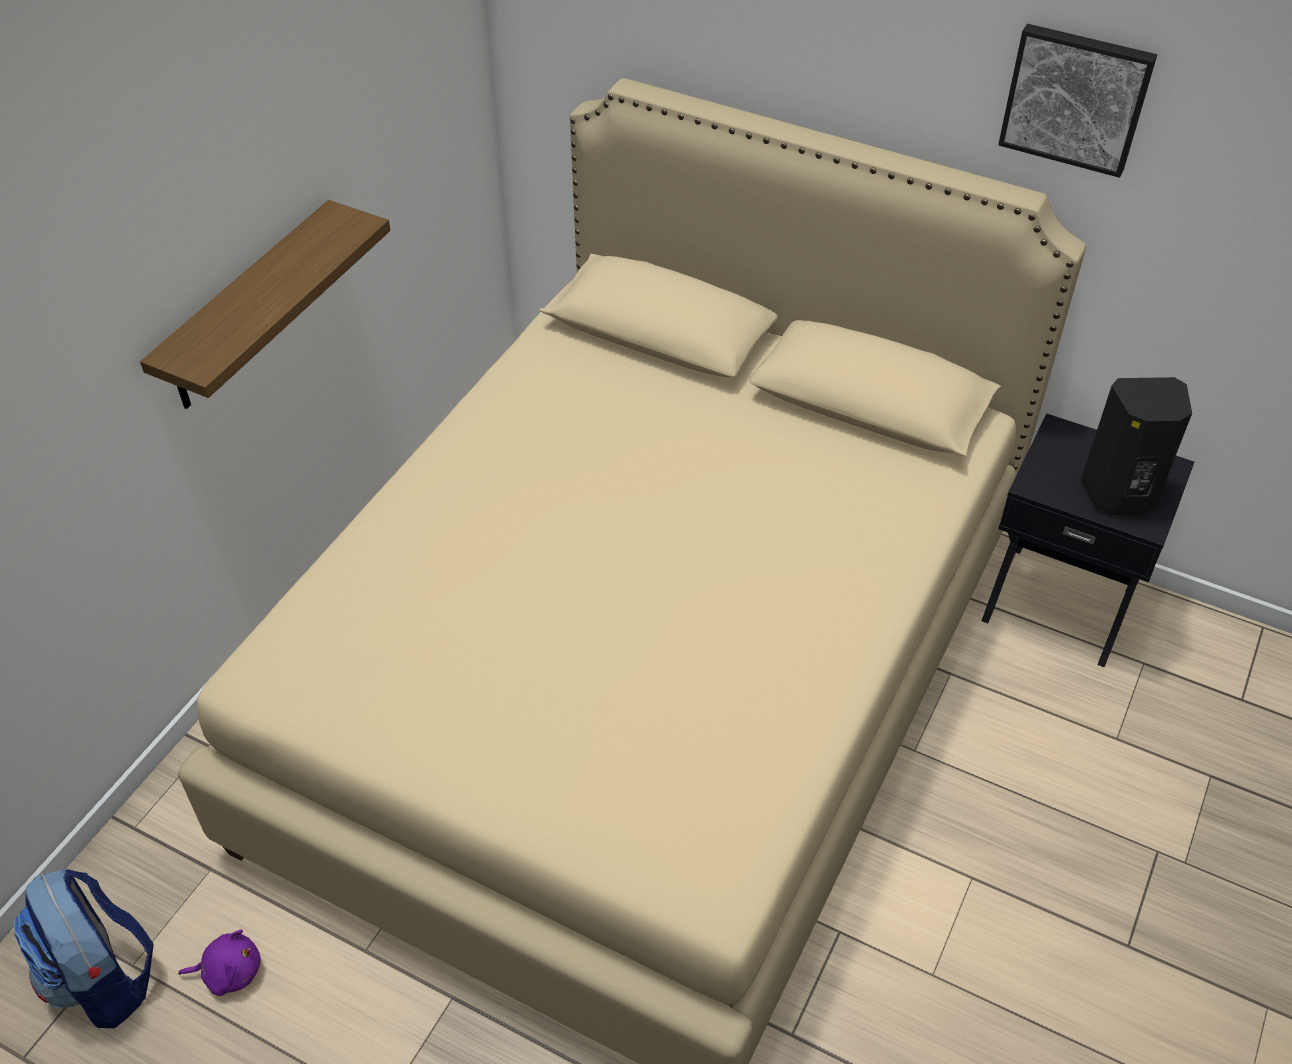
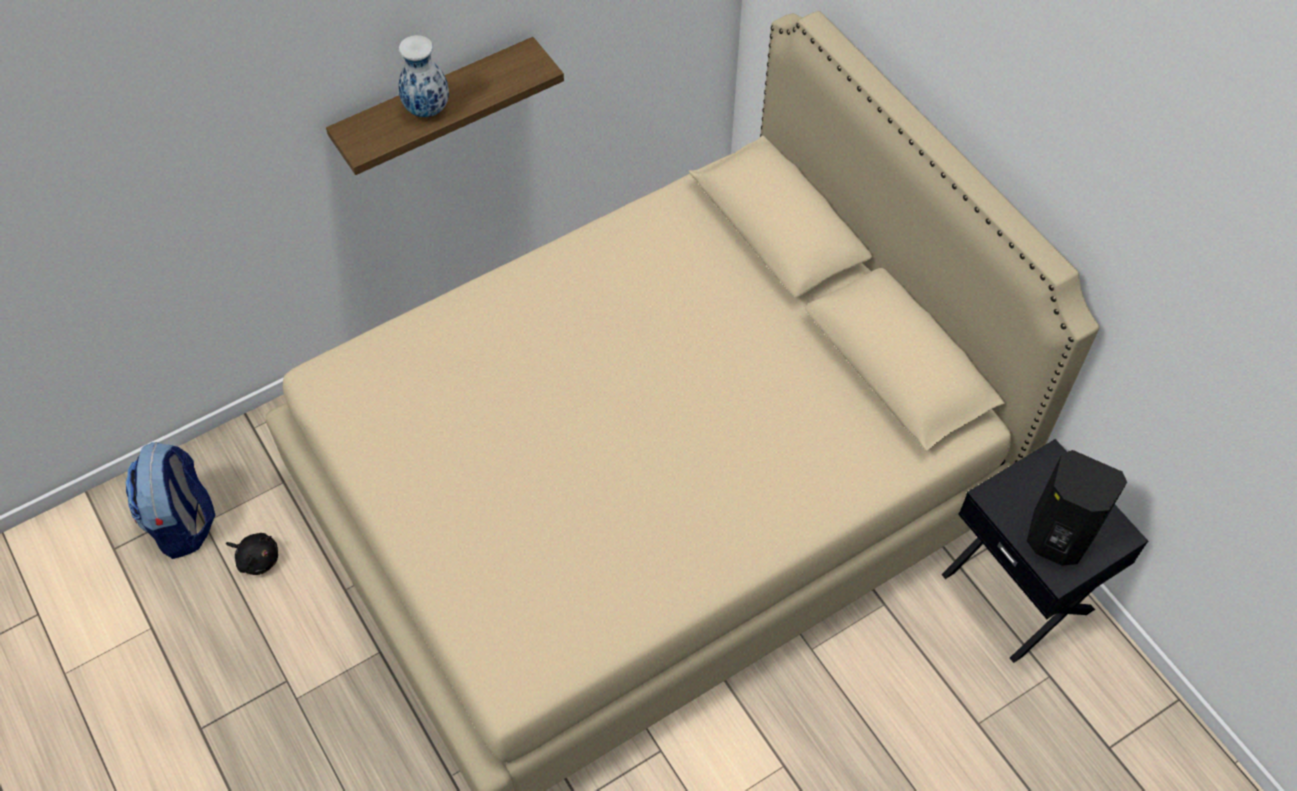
camera: 30 degrees right, 10 degrees up
purple plush toy [178,930,261,996] -> black plush toy [226,533,278,575]
picture [998,24,1157,178] -> none
none -> vase [398,35,449,117]

